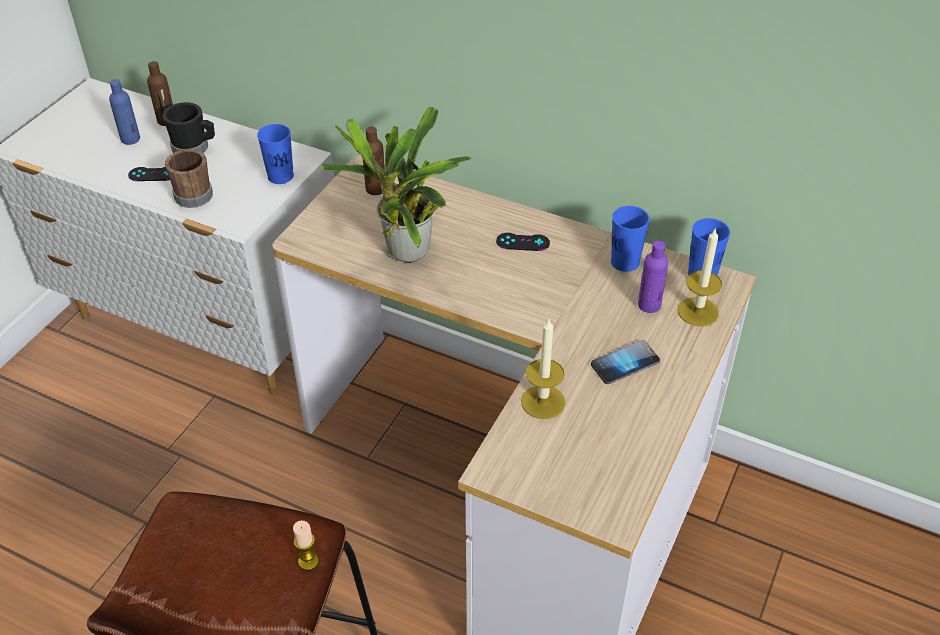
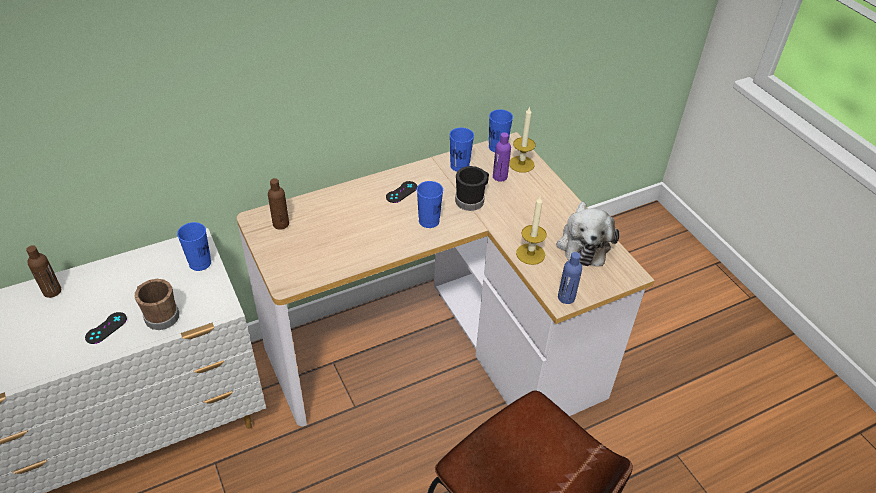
camera: 55 degrees left, 0 degrees up
blue bottle [109,79,140,145] -> blue bottle moved to [558,252,582,304]
black mug [162,102,215,153] -> black mug moved to [455,166,489,211]
candle [293,520,319,570] -> none
potted plant [320,107,472,263] -> none
phone [591,340,660,384] -> none
none -> blue cup [417,181,443,228]
none -> plush toy [556,202,619,267]

